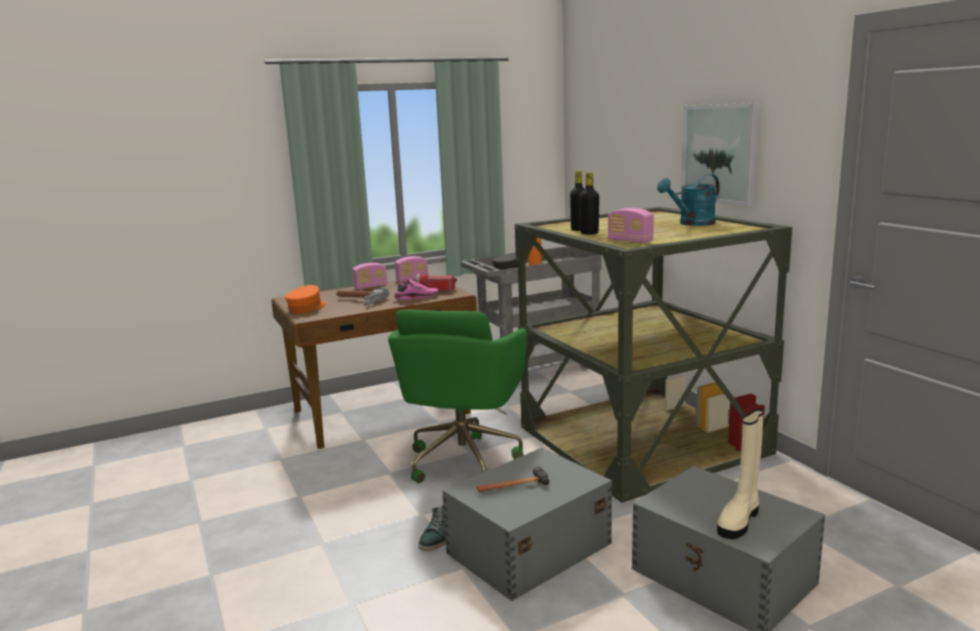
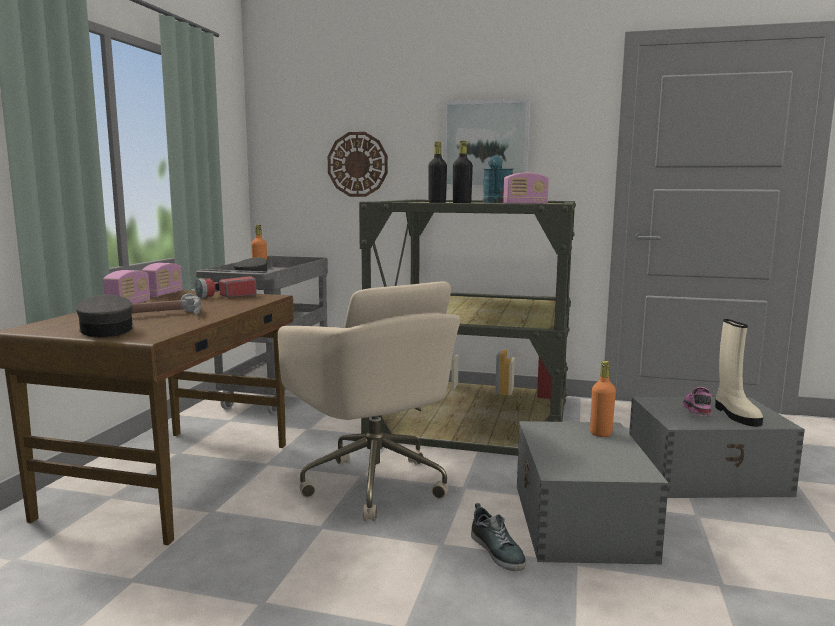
camera: 50 degrees left, 5 degrees down
orange cap [285,285,326,313] -> grey cap [76,295,133,337]
green office chair [388,310,528,483] -> beige office chair [278,282,461,521]
pink shoe [394,279,439,300] -> pink shoe moved to [682,387,712,416]
hammer [477,466,549,492] -> none
none -> wall clock [328,132,388,197]
none -> orange bottle [590,361,616,437]

